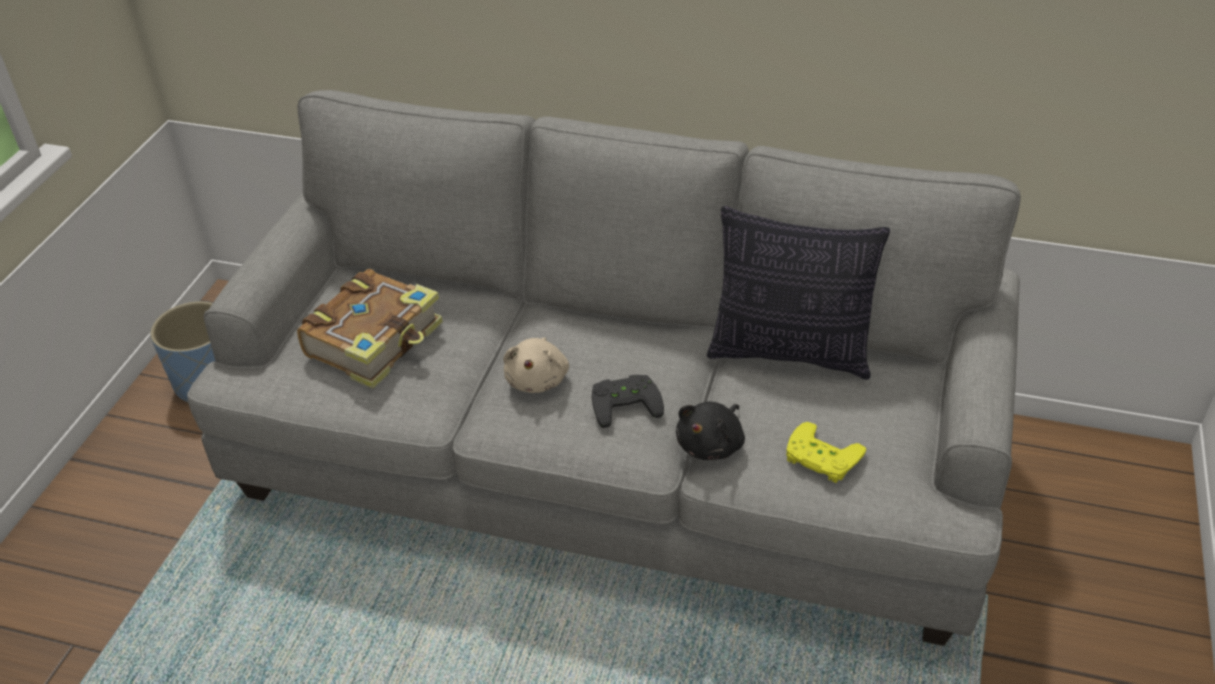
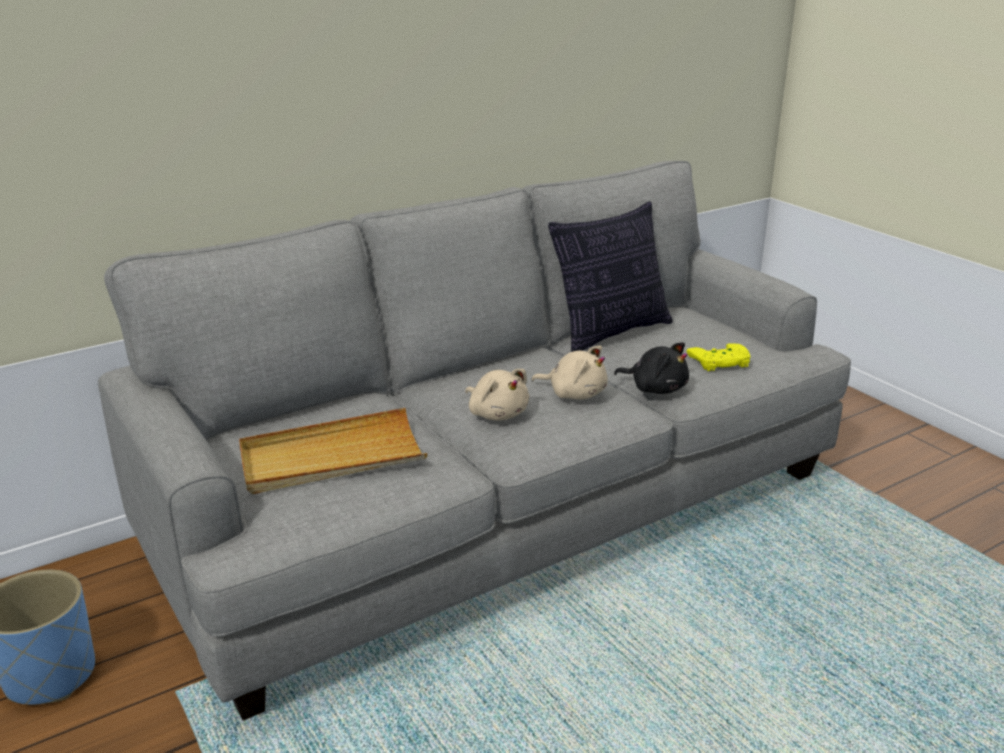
camera: 50 degrees left, 15 degrees down
book [297,269,443,389] -> beige tray [239,408,427,494]
black game controller [592,375,664,428] -> beige plush toy [532,346,608,400]
black plush toy [676,401,745,460] -> black plush toy turned 45 degrees counterclockwise [614,342,689,394]

